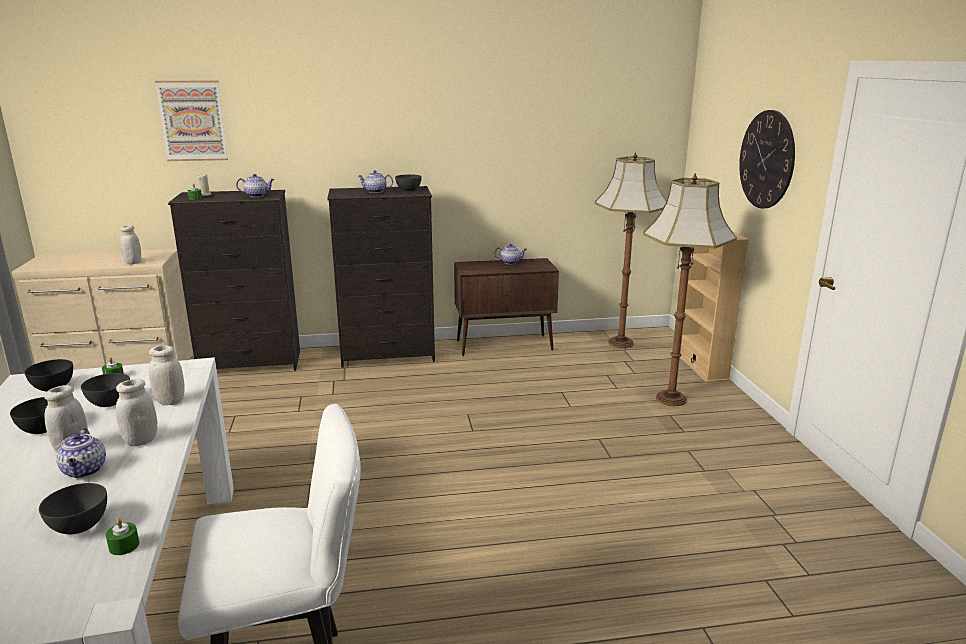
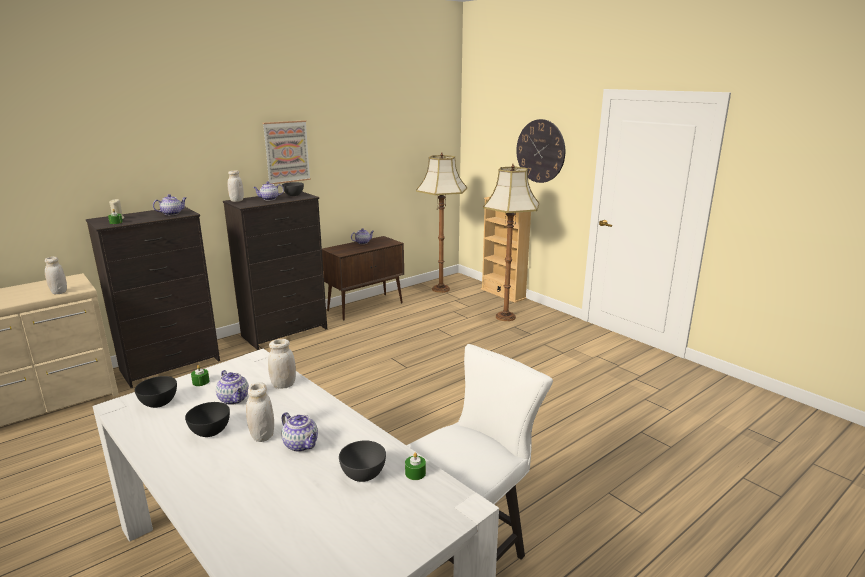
camera: 30 degrees left, 0 degrees up
grey bowl [81,373,130,407] -> teapot [216,370,249,405]
white jar [116,379,157,446] -> white jar moved to [227,170,244,202]
picture [155,81,228,161] -> picture moved to [263,120,311,184]

